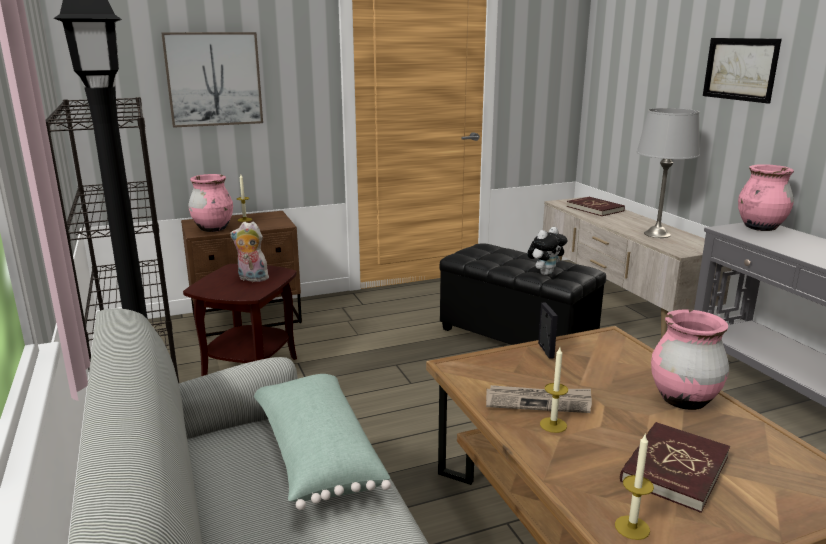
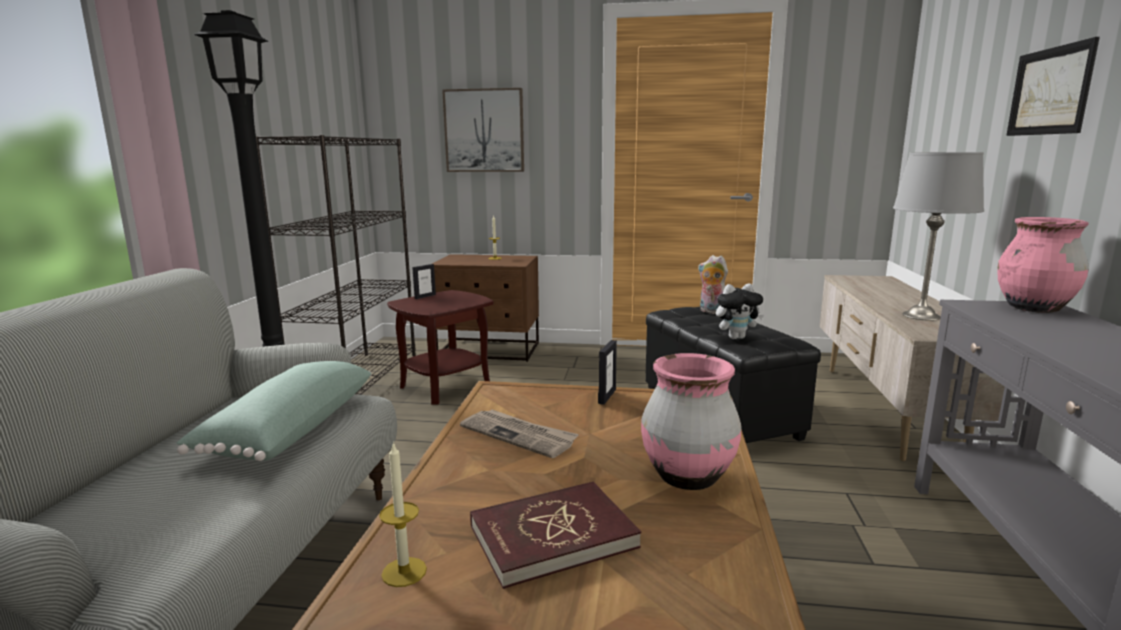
camera: 30 degrees right, 5 degrees down
pink vase [188,174,233,232] -> none
plush toy [230,222,269,282] -> plush toy moved to [698,255,728,314]
candle [540,347,568,433] -> none
red book [566,197,625,216] -> none
none -> picture frame [412,264,436,299]

